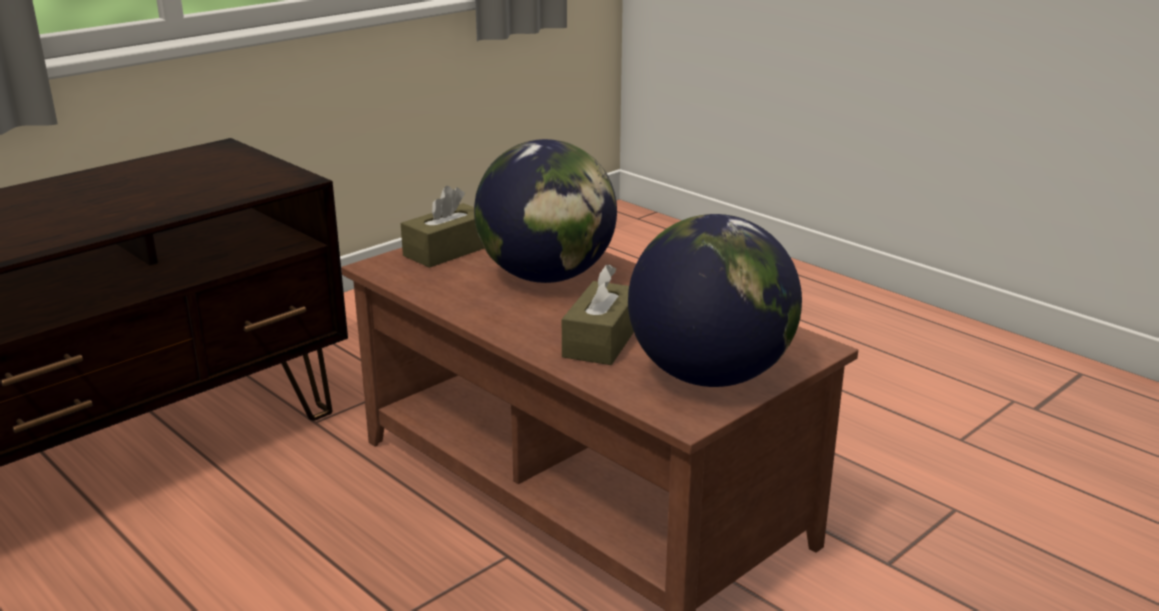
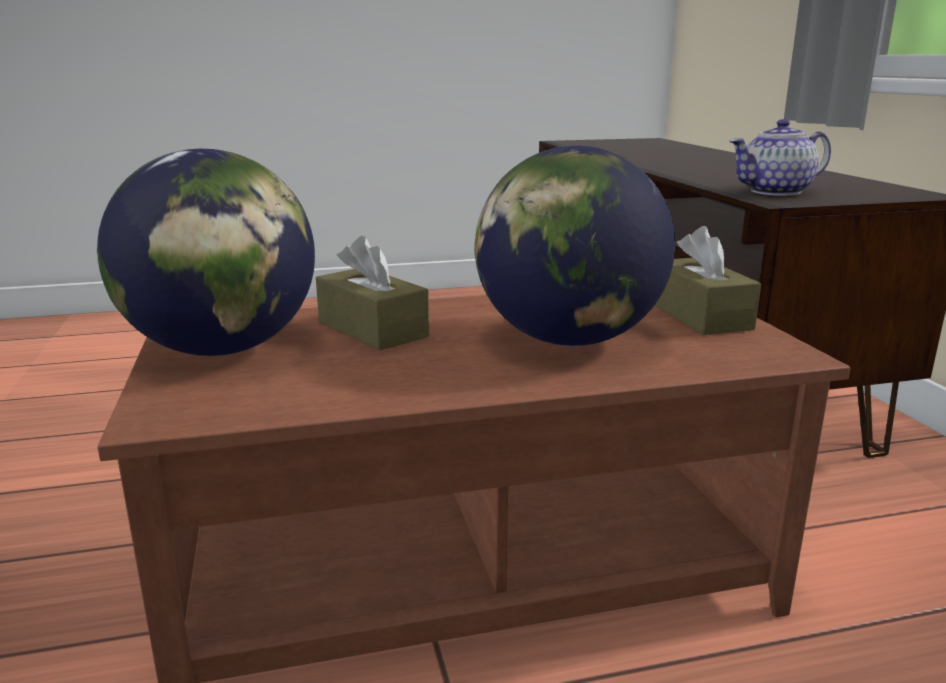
camera: 120 degrees right, 5 degrees down
none -> teapot [729,119,831,196]

